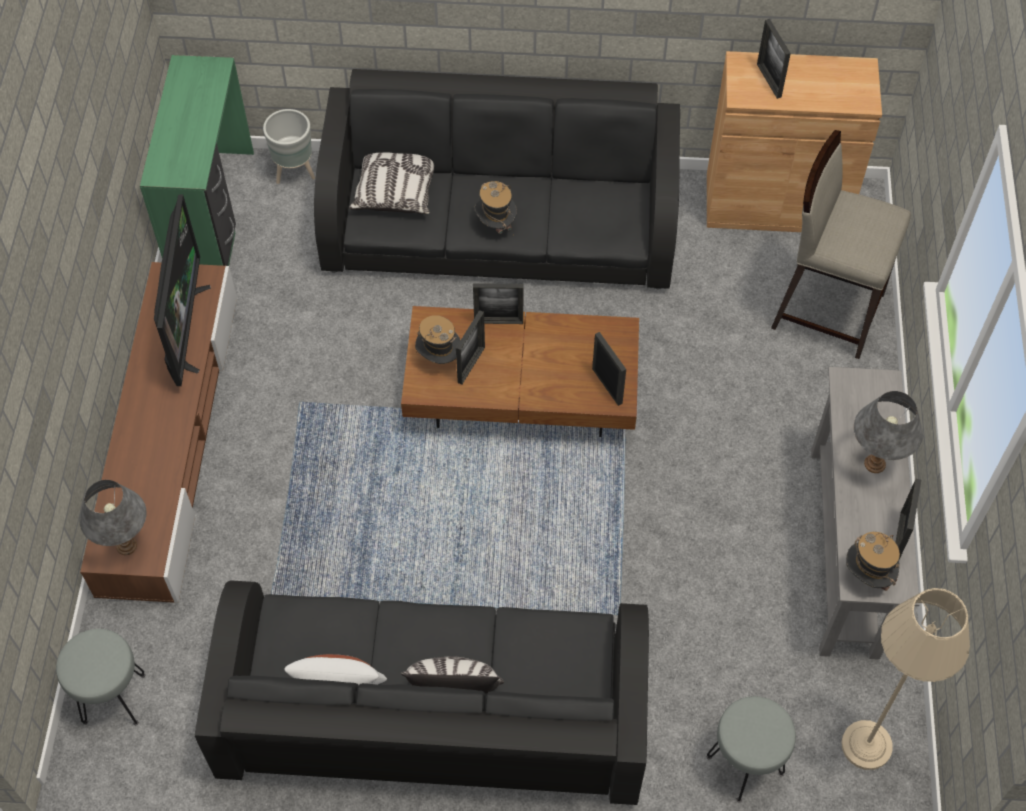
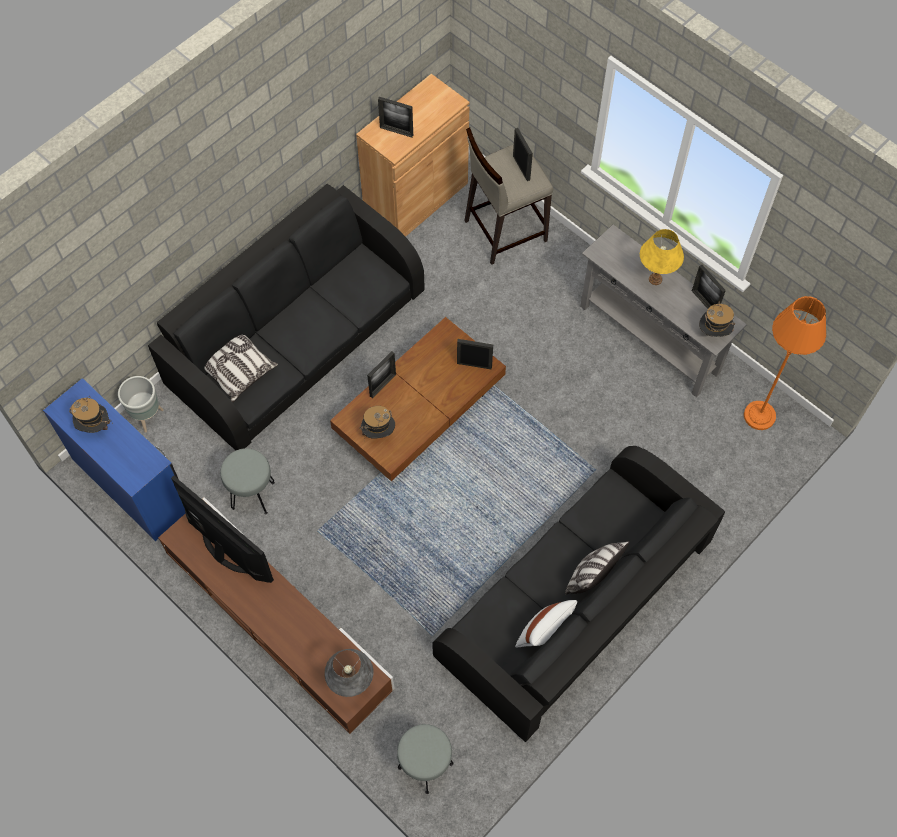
camera: 50 degrees left, 5 degrees up
green desk [140,55,254,266] -> blue desk [43,378,185,541]
picture frame [456,310,485,385] -> picture frame moved to [513,128,533,181]
hat [474,181,517,234] -> hat moved to [69,396,113,433]
grey stool [707,696,796,803] -> grey stool moved to [220,448,275,515]
beige floor lamp [841,588,970,770] -> orange floor lamp [744,296,826,430]
grey table lamp [854,391,923,473] -> yellow table lamp [640,229,684,285]

